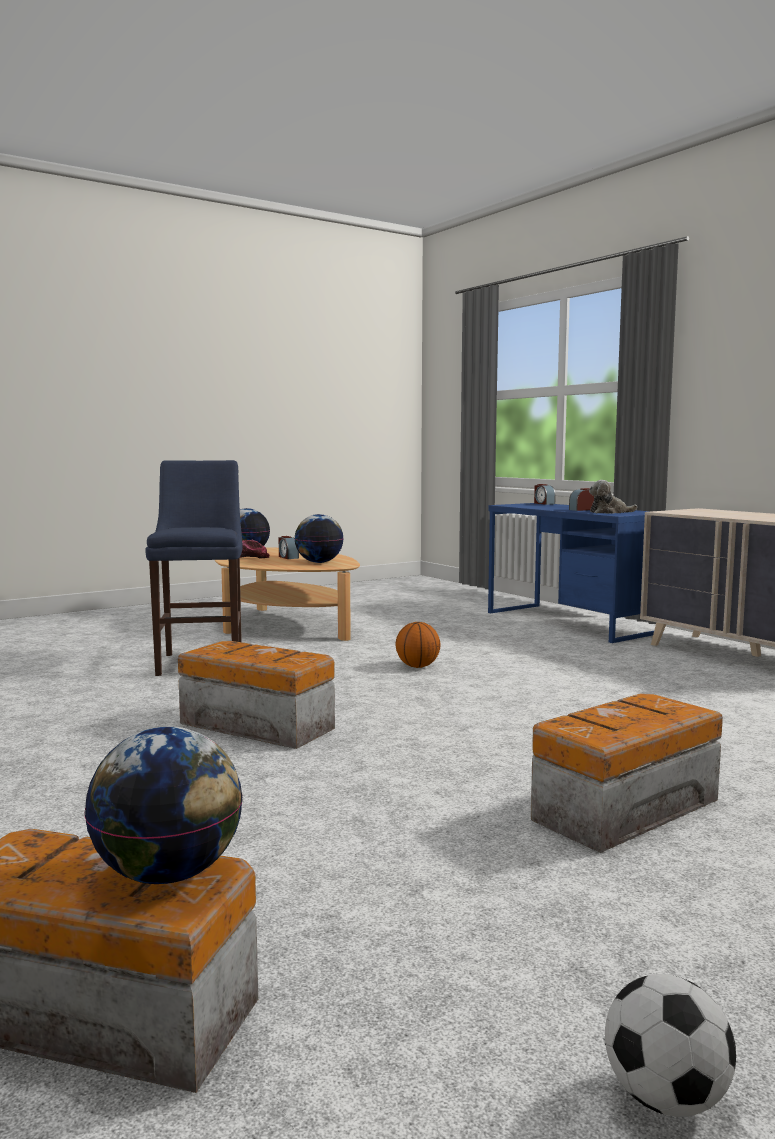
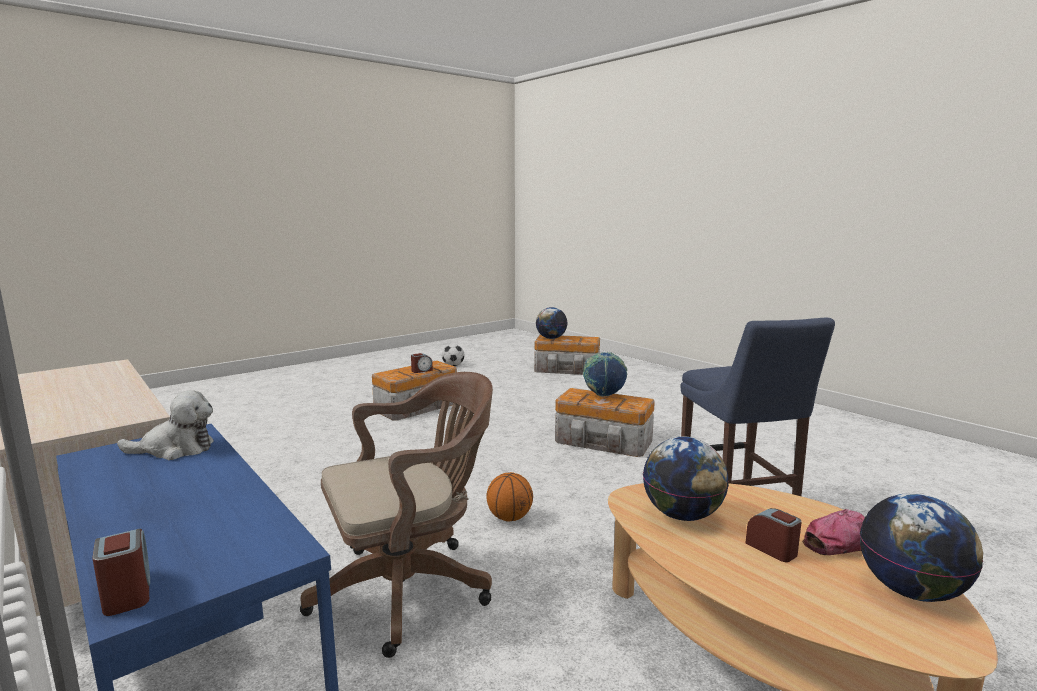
camera: 175 degrees right, 5 degrees up
alarm clock [569,488,594,511] -> alarm clock moved to [411,353,433,373]
none -> brown office chair [300,372,493,658]
none -> globe [583,352,627,397]

